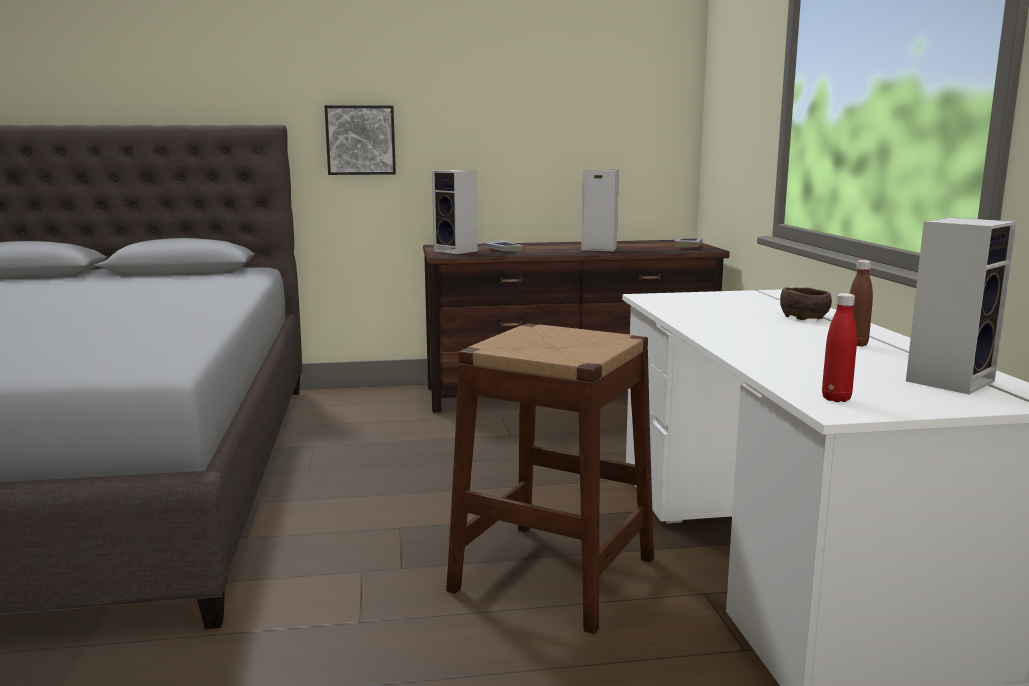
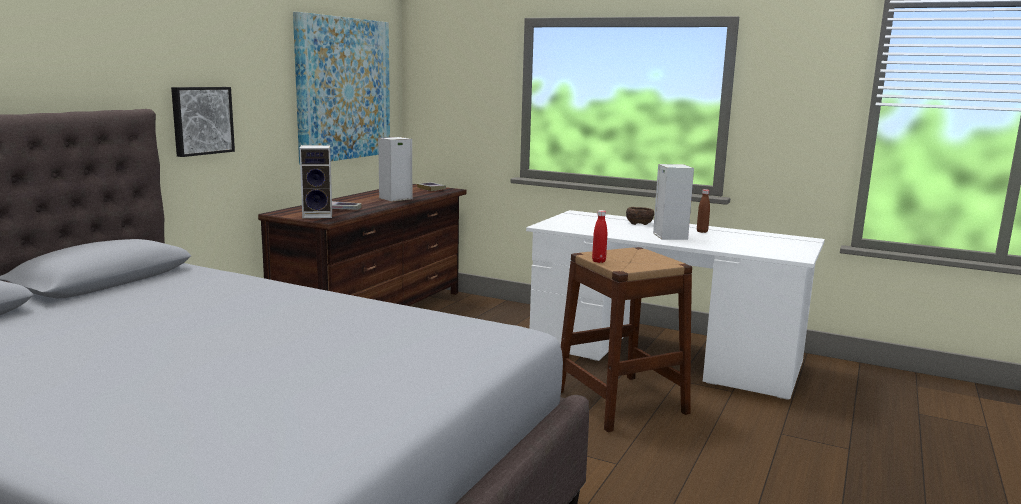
camera: 55 degrees left, 0 degrees up
red bottle [822,293,857,402] -> red bottle moved to [592,210,607,263]
speaker [906,217,1017,394] -> speaker moved to [653,164,694,240]
none -> picture [293,12,390,165]

